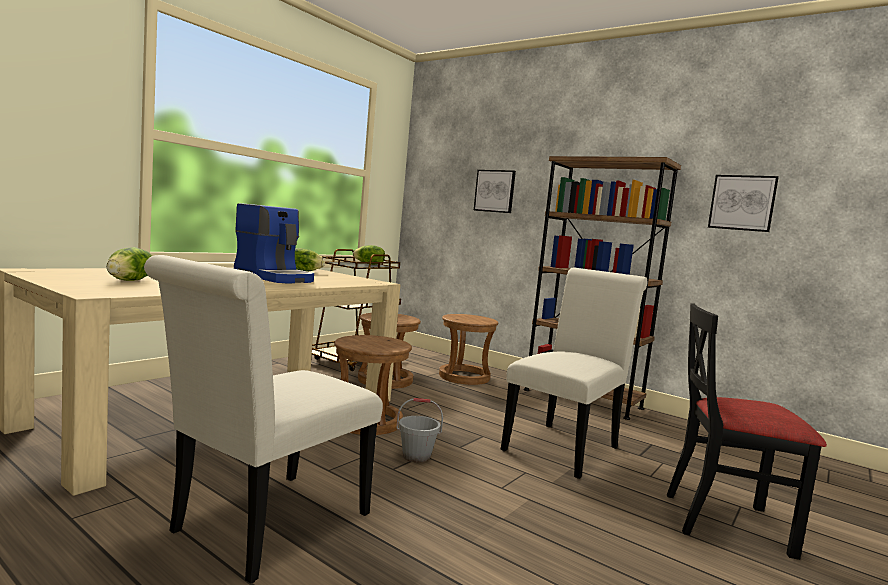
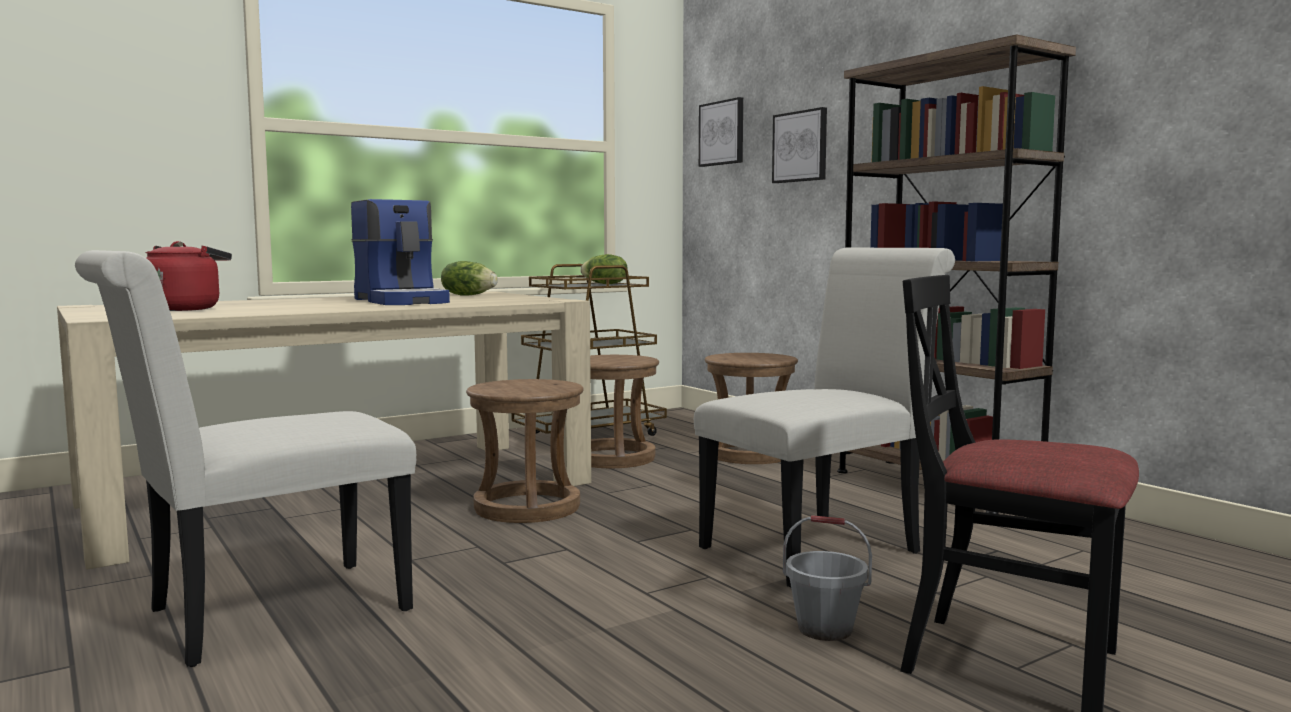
camera: 20 degrees right, 0 degrees up
lettuce [107,247,152,281] -> red kettle [146,241,232,311]
grey bucket [397,398,443,463] -> grey bucket moved to [783,515,872,641]
picture [708,175,779,232] -> picture moved to [699,97,743,167]

